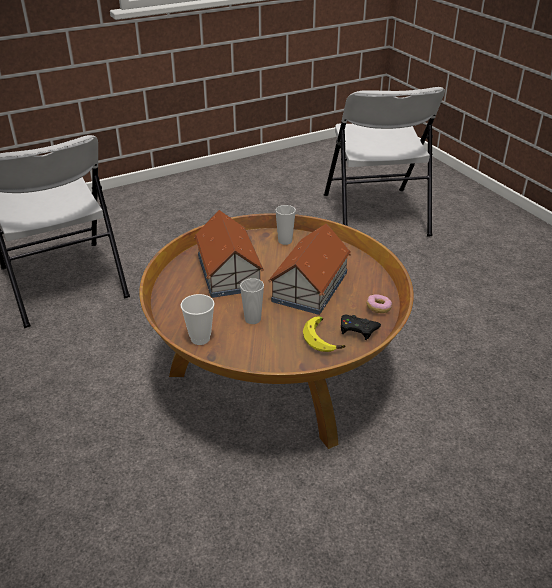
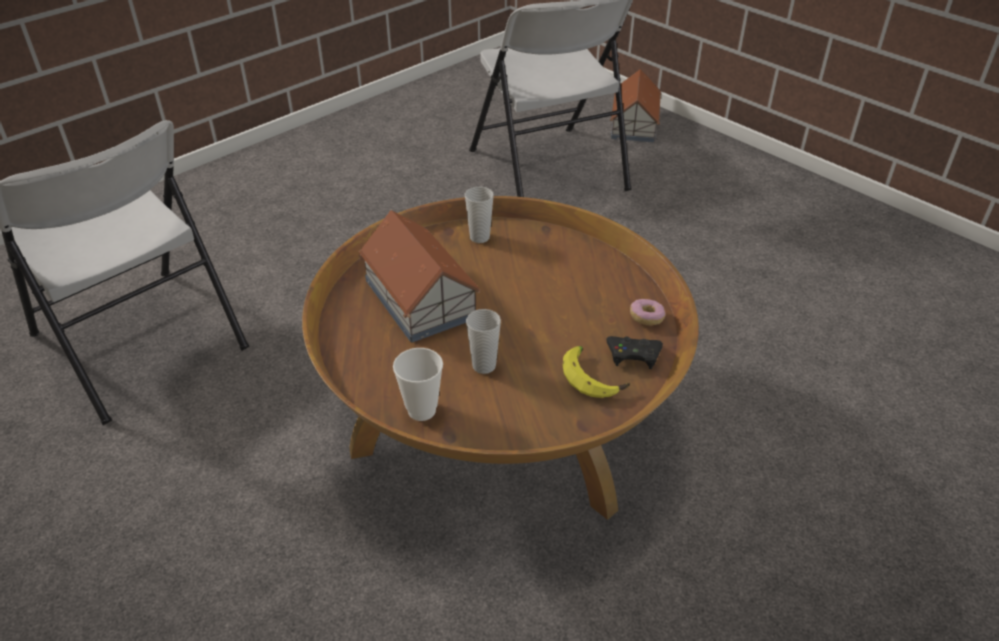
camera: 15 degrees left, 5 degrees up
toy house [268,224,351,315] -> toy house moved to [610,69,662,142]

